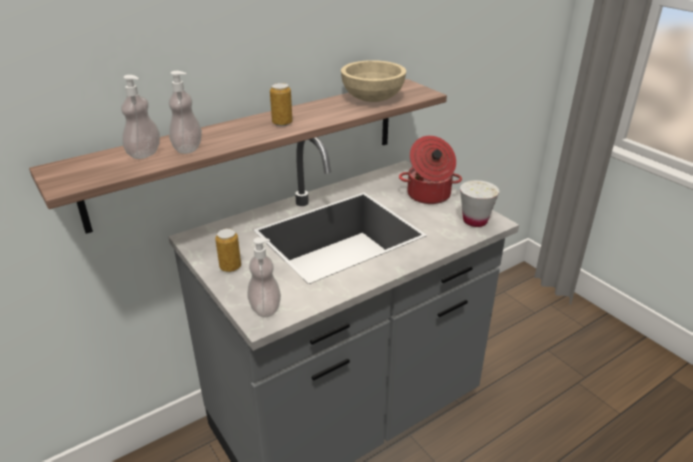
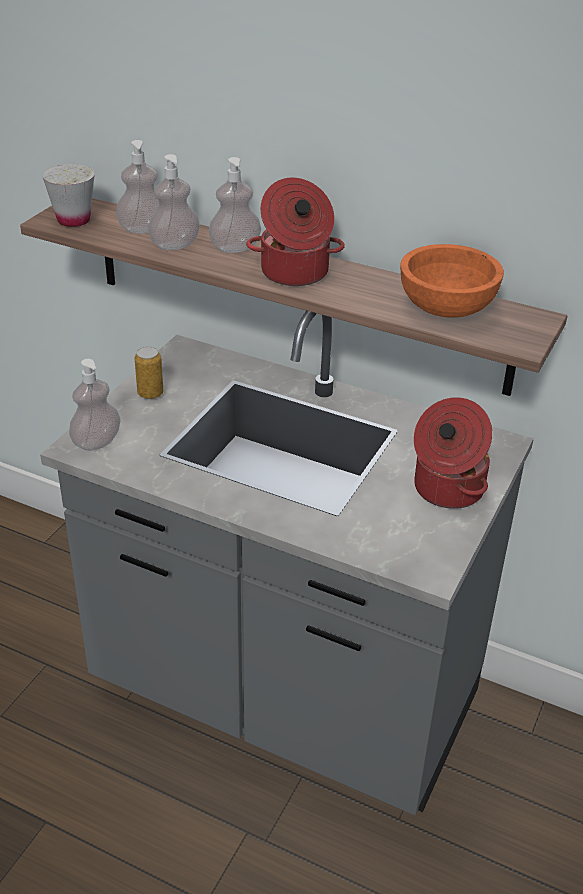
camera: 60 degrees right, 5 degrees up
can [270,83,292,126] -> cooking pot [247,178,345,286]
beige bowl [341,60,406,102] -> orange bowl [400,244,504,318]
white cup [460,180,499,227] -> white cup moved to [42,164,95,227]
none -> soap dispenser [208,157,261,253]

